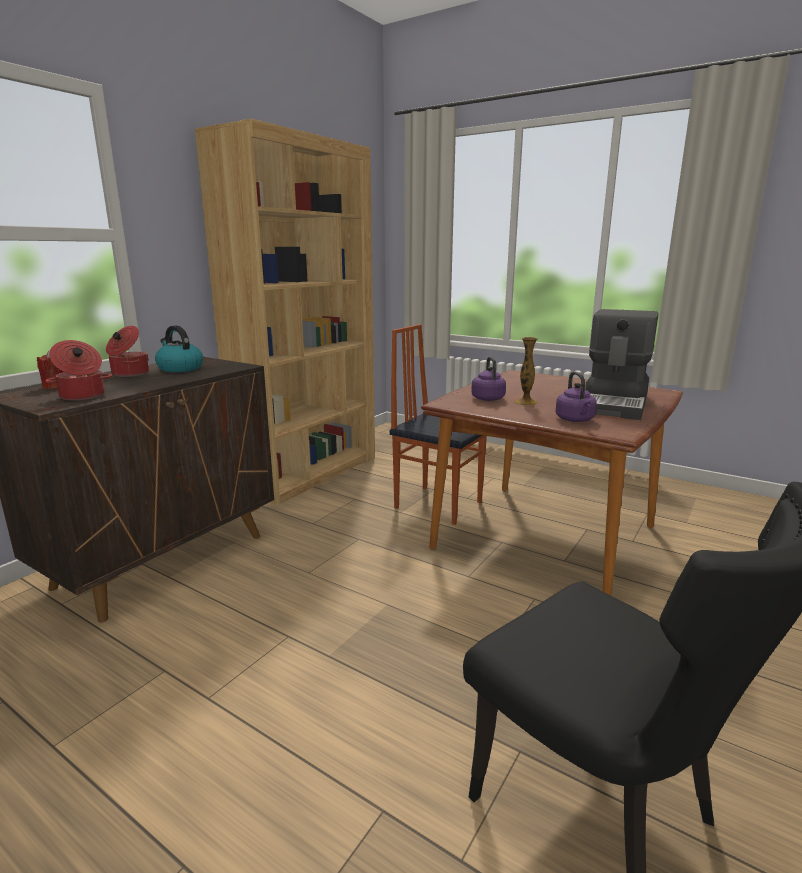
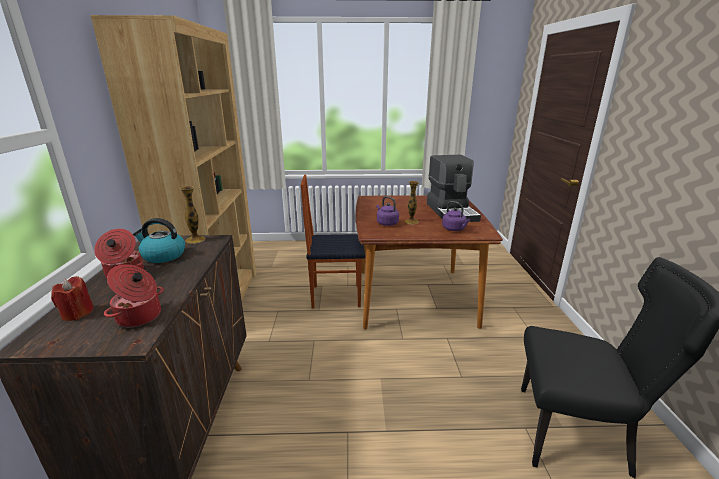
camera: 35 degrees left, 5 degrees up
none -> vase [180,186,205,244]

